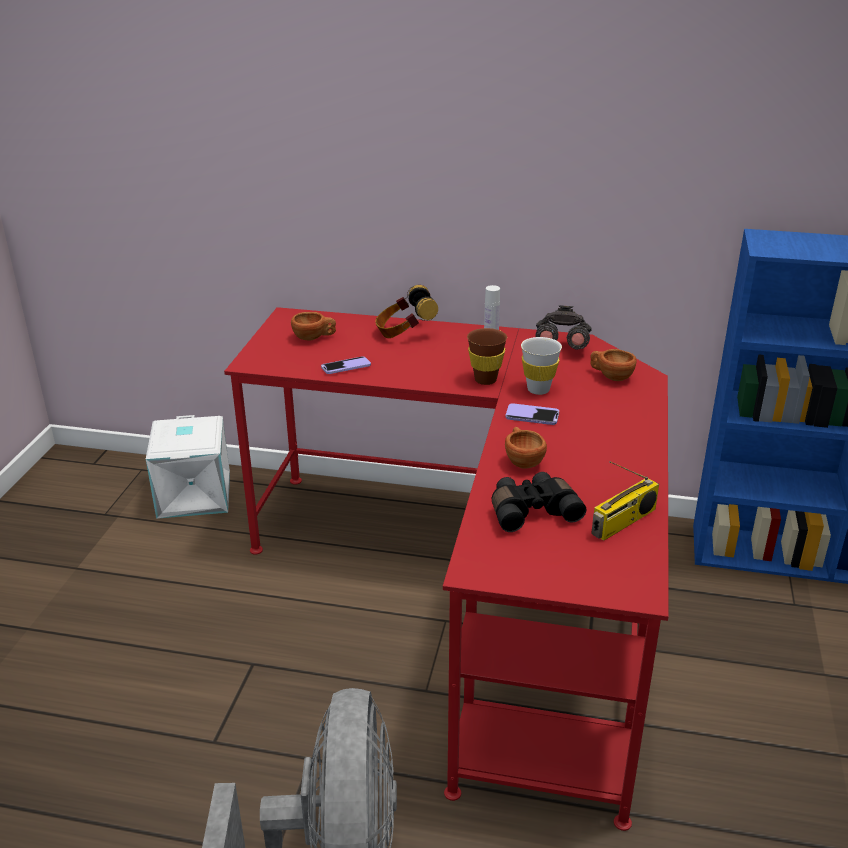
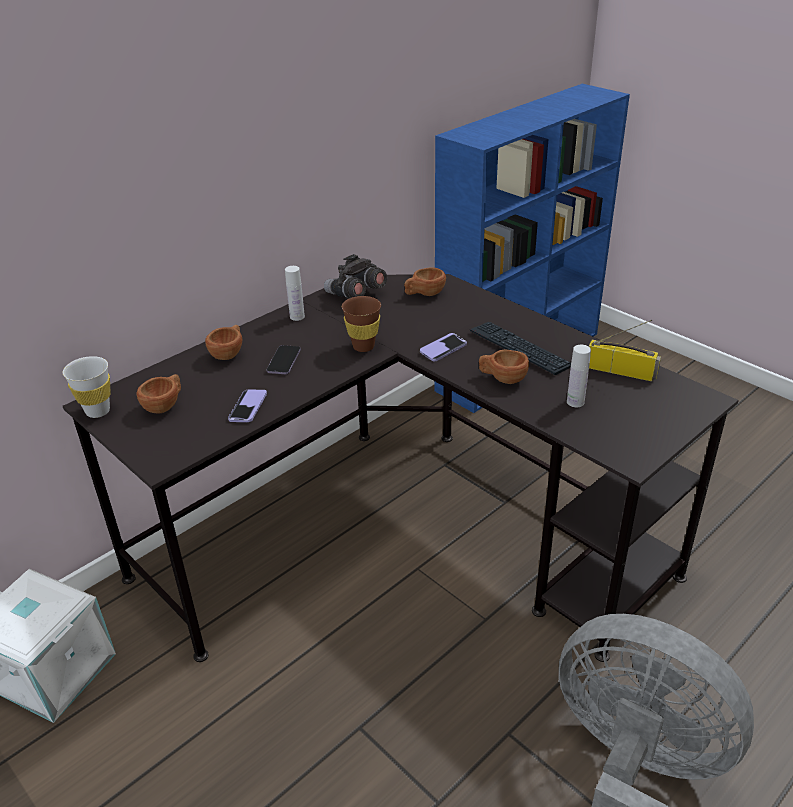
camera: 55 degrees left, 5 degrees up
red desk [224,307,669,831] -> black desk [63,274,739,662]
headphones [375,285,438,338] -> brown cup [205,325,242,360]
black binoculars [492,472,586,532] -> white bottle [567,345,591,407]
white cup [521,337,562,395] -> white cup moved to [63,356,111,418]
radio [591,461,659,541] -> radio turned 60 degrees counterclockwise [589,320,661,381]
none -> phone [266,345,301,374]
none -> keyboard [470,322,571,375]

